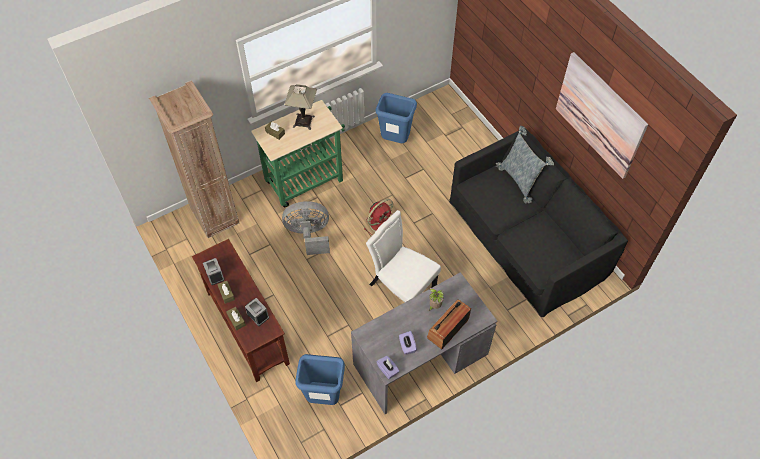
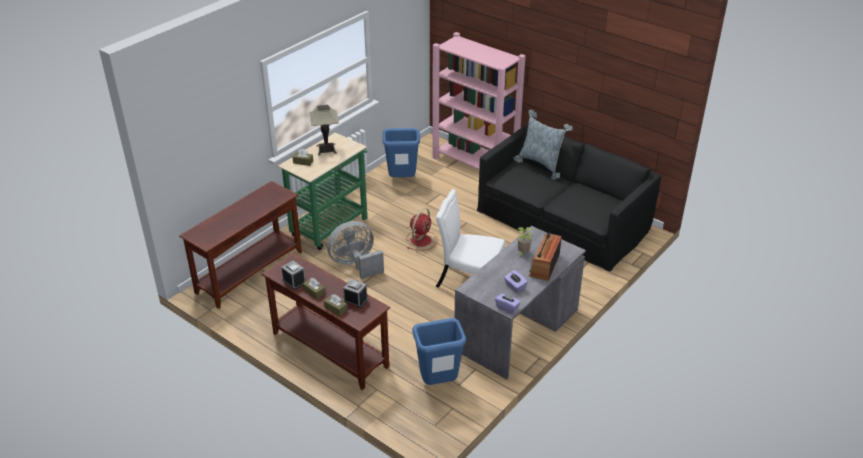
camera: 20 degrees left, 20 degrees down
brown cabinet [149,80,239,238] -> brown console table [179,181,302,309]
picture [556,52,648,179] -> none
none -> pink bookcase [433,32,526,169]

